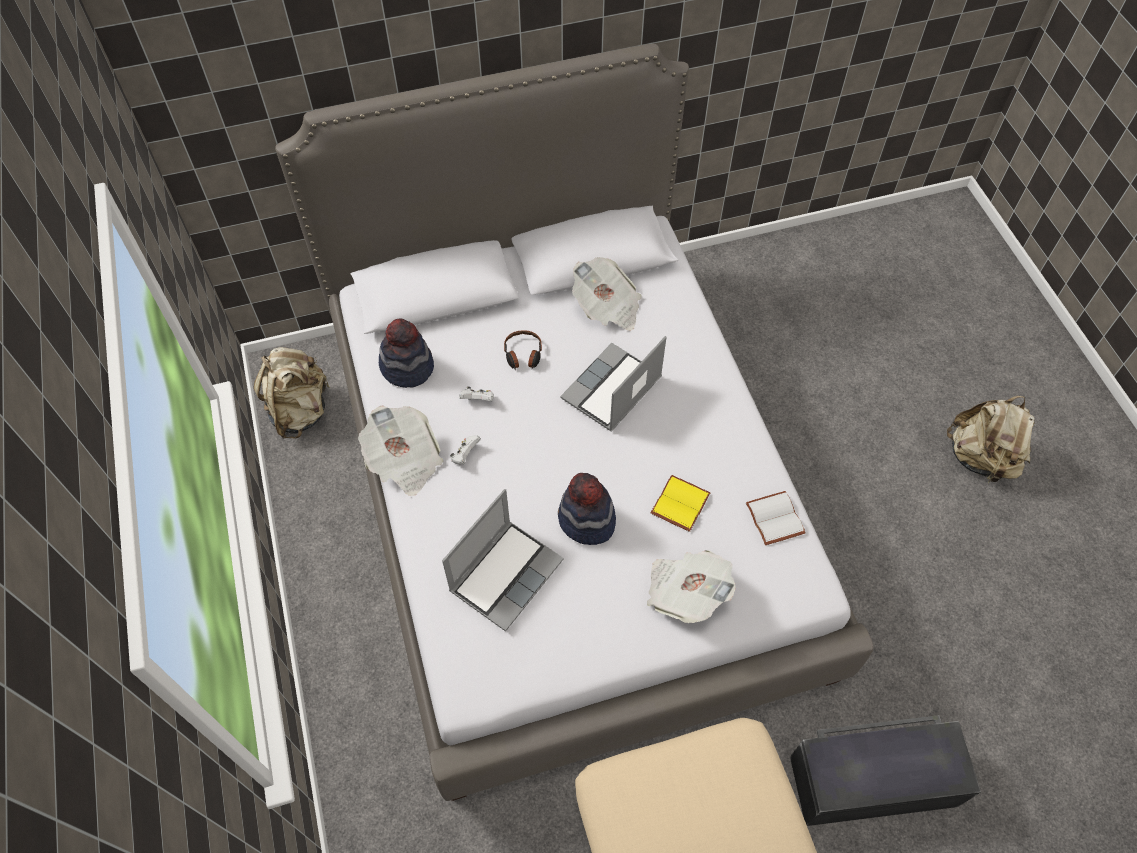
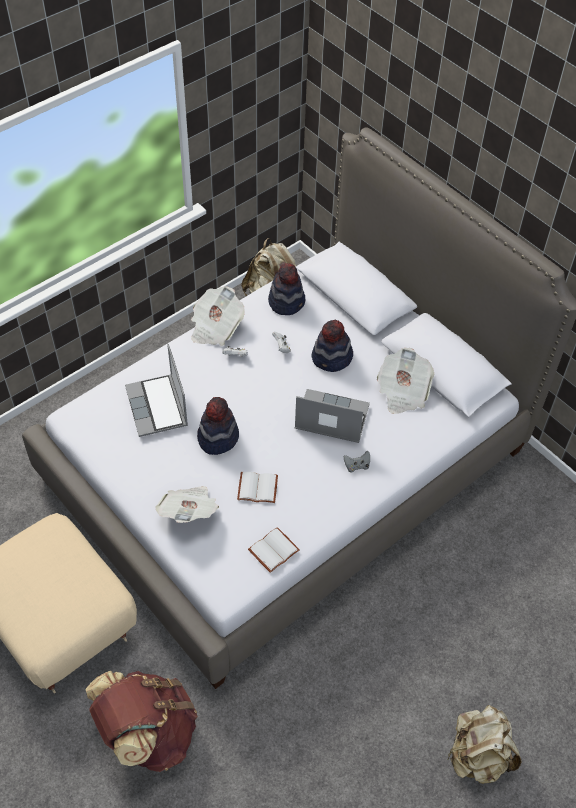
camera: 65 degrees right, 5 degrees down
laptop [442,489,564,632] -> laptop turned 60 degrees clockwise [125,344,188,437]
headphones [504,330,542,370] -> hat [312,320,353,372]
yellow book [651,475,710,532] -> white book [237,472,278,503]
black storage box [790,715,981,826] -> brown backpack [85,671,198,772]
none -> grey game controller [344,451,370,473]

